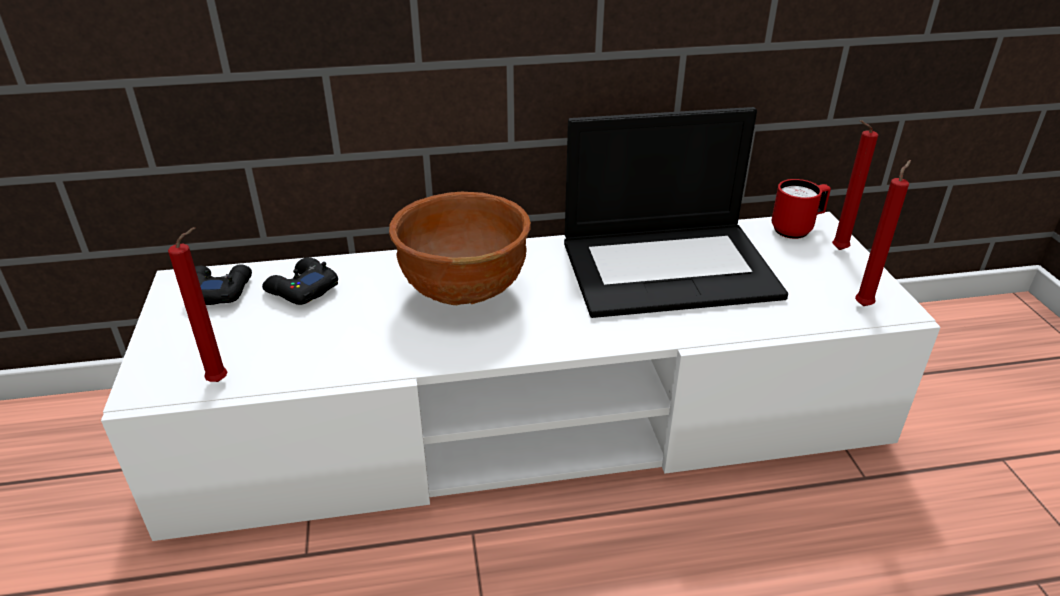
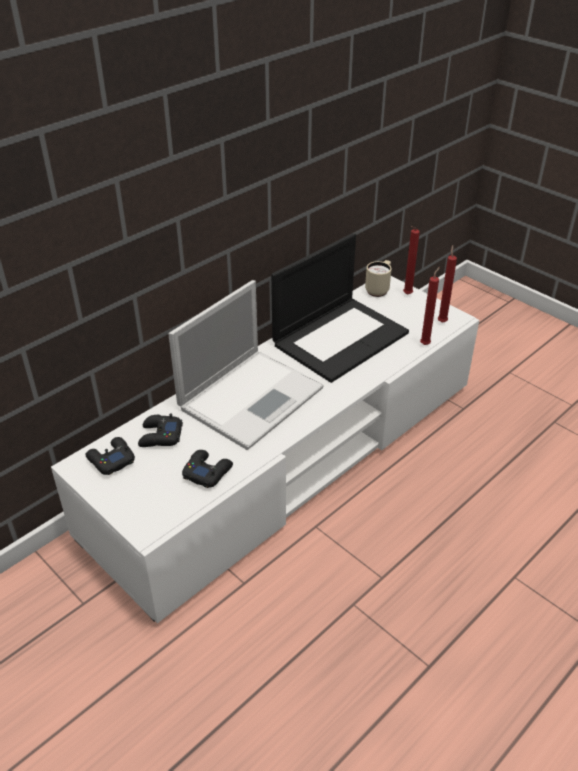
camera: 35 degrees left, 5 degrees up
red candle [168,227,228,382] -> red candle moved to [420,267,440,345]
brown bowl [389,192,531,305] -> laptop [168,280,324,450]
red mug [772,179,831,239] -> beige mug [365,260,392,297]
none -> black game controller [182,450,233,488]

